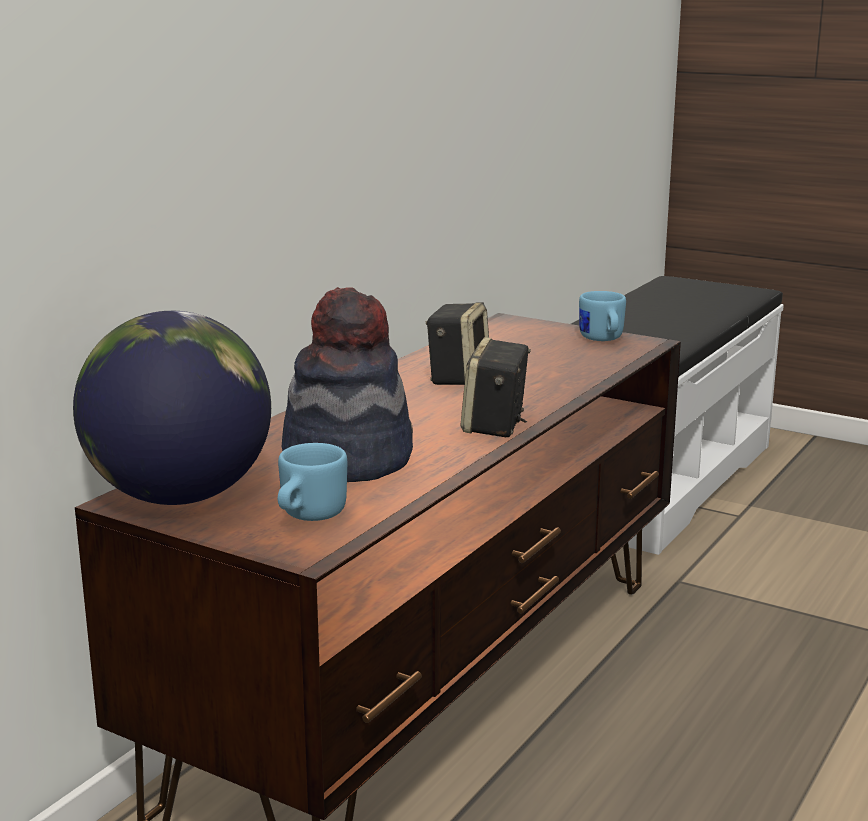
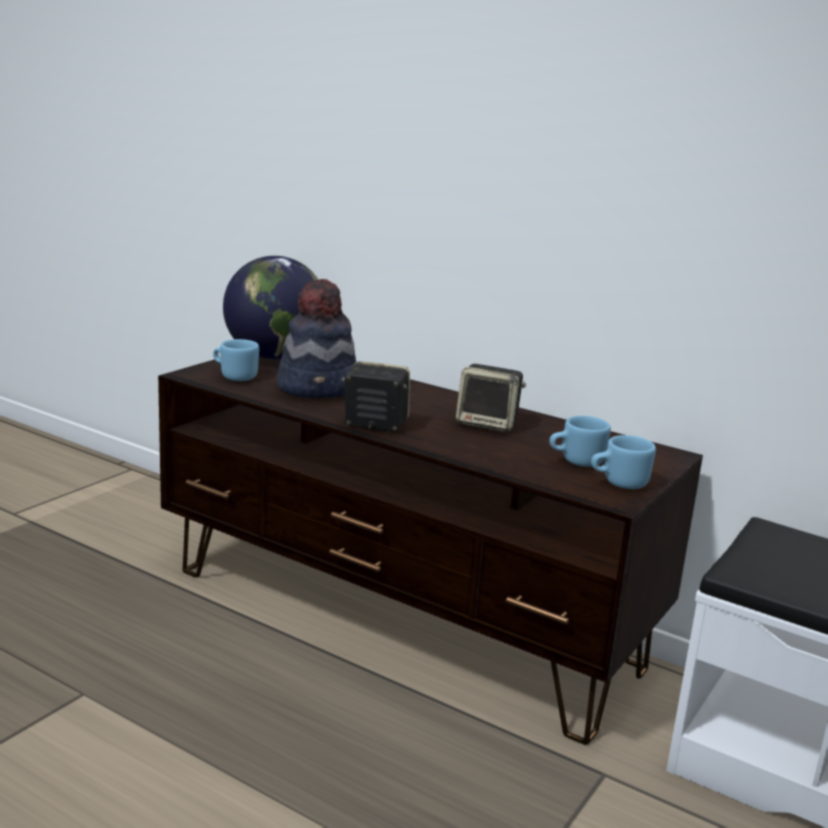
camera: 90 degrees right, 0 degrees up
none -> blue mug [550,416,611,467]

